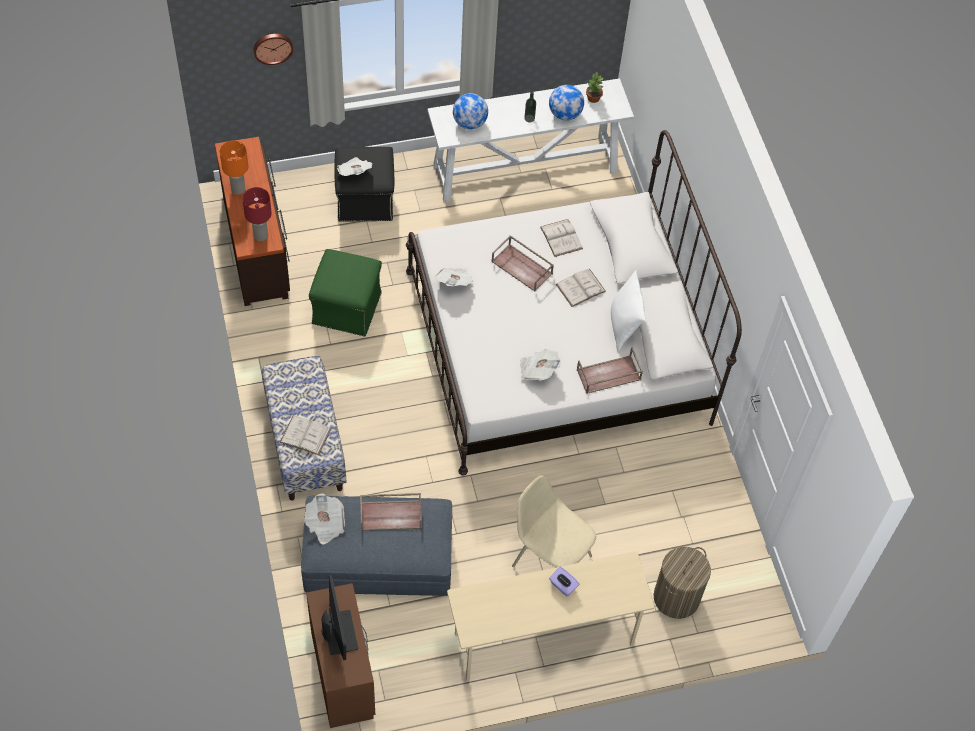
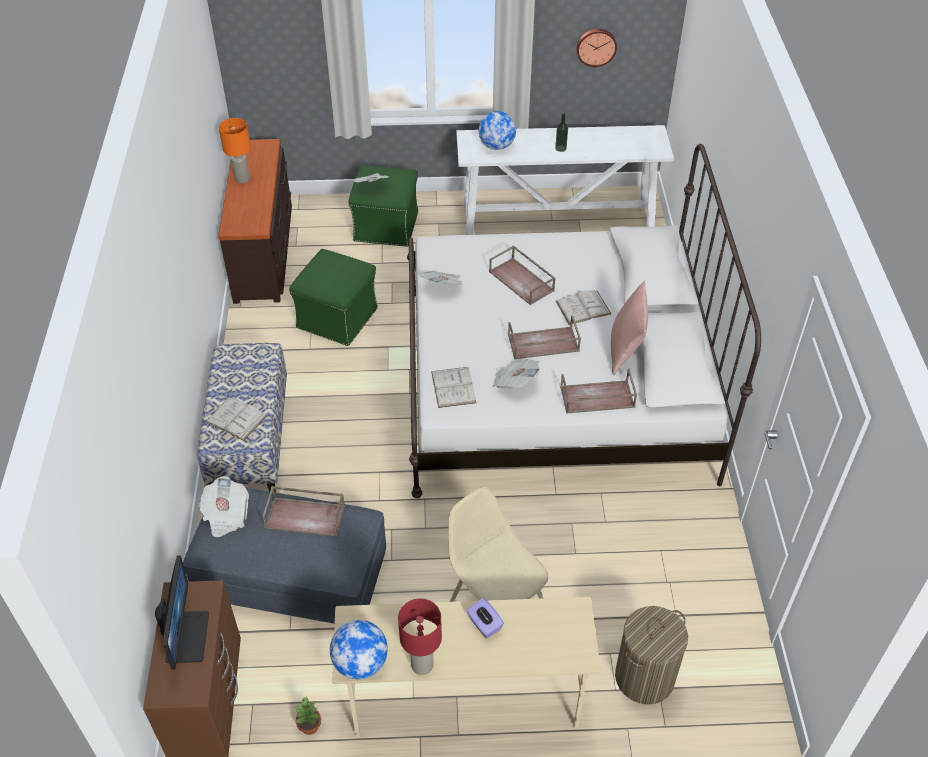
camera: 15 degrees right, 10 degrees down
red table lamp [242,187,272,241] -> red table lamp moved to [398,598,442,675]
wall clock [254,34,293,65] -> wall clock moved to [576,29,617,67]
black ottoman [334,147,394,222] -> green ottoman [348,165,419,247]
white book [540,219,583,257] -> white book moved to [431,367,476,408]
globe [549,85,584,121] -> globe moved to [330,620,388,679]
potted plant [586,71,604,103] -> potted plant moved to [295,697,321,735]
white pillow [611,270,645,352] -> pink pillow [611,281,648,375]
none -> brown tray [508,315,581,359]

